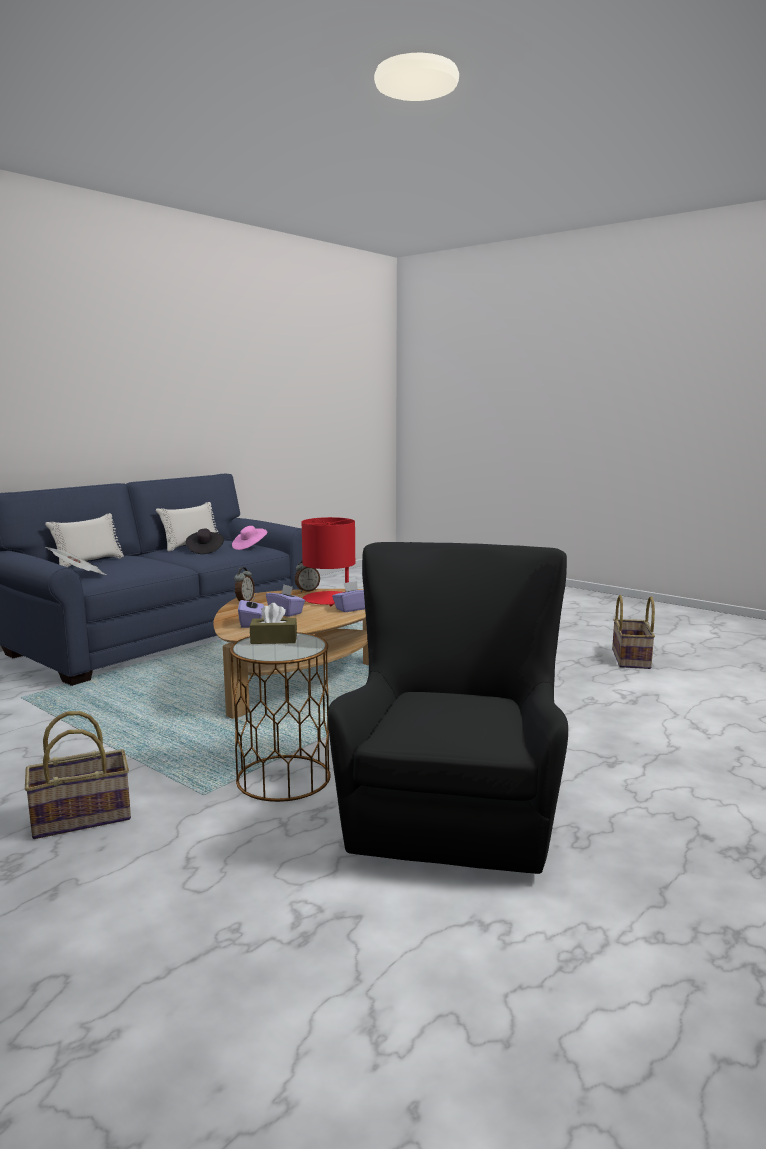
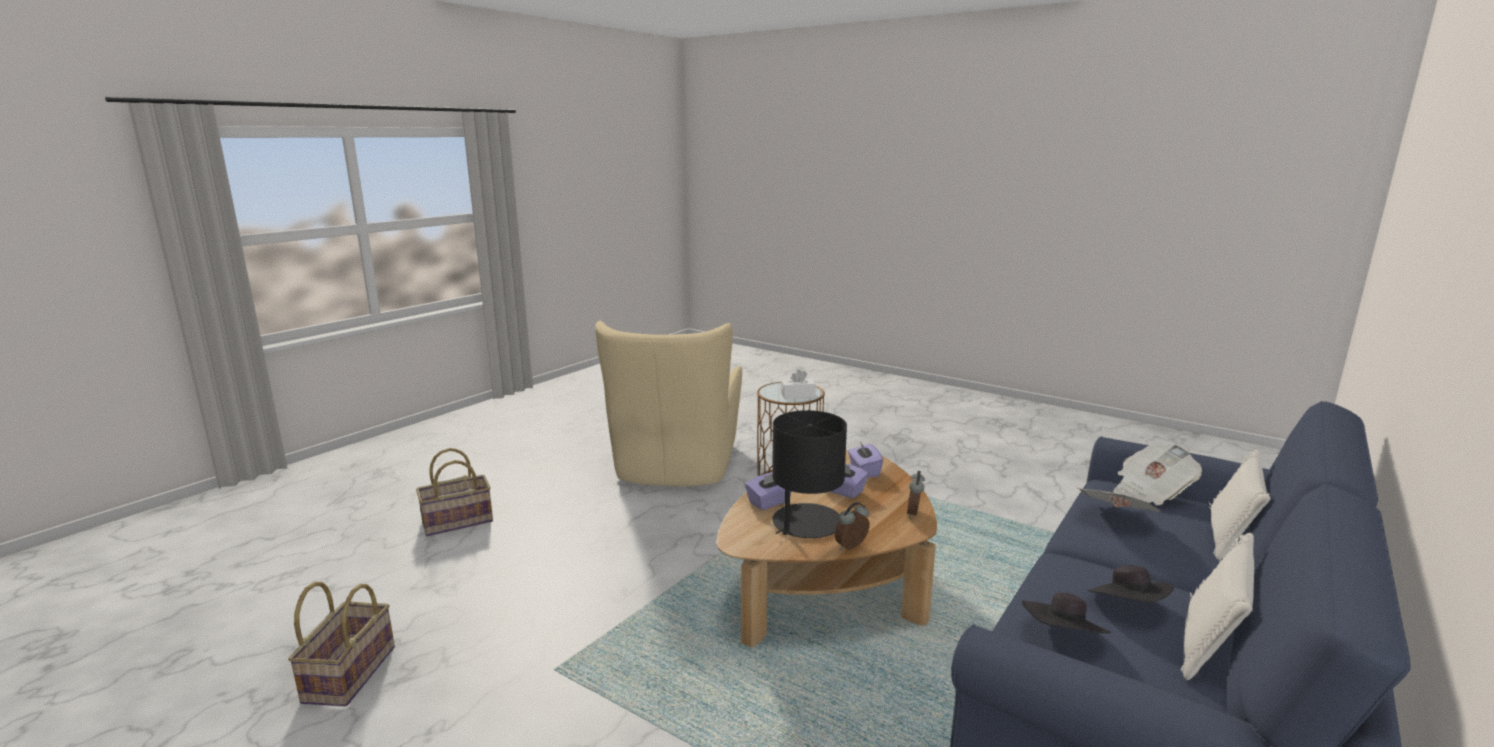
camera: 175 degrees right, 5 degrees up
basket [25,711,131,839] -> basket moved to [416,448,493,536]
pink hat [232,526,267,550] -> black hat [1022,592,1111,633]
brown tissue box [250,603,297,644] -> white tissue box [781,369,816,399]
red table lamp [302,517,355,606] -> black table lamp [772,410,847,538]
black armchair [328,542,568,874] -> beige armchair [595,321,742,486]
none -> newspaper [1078,488,1162,512]

